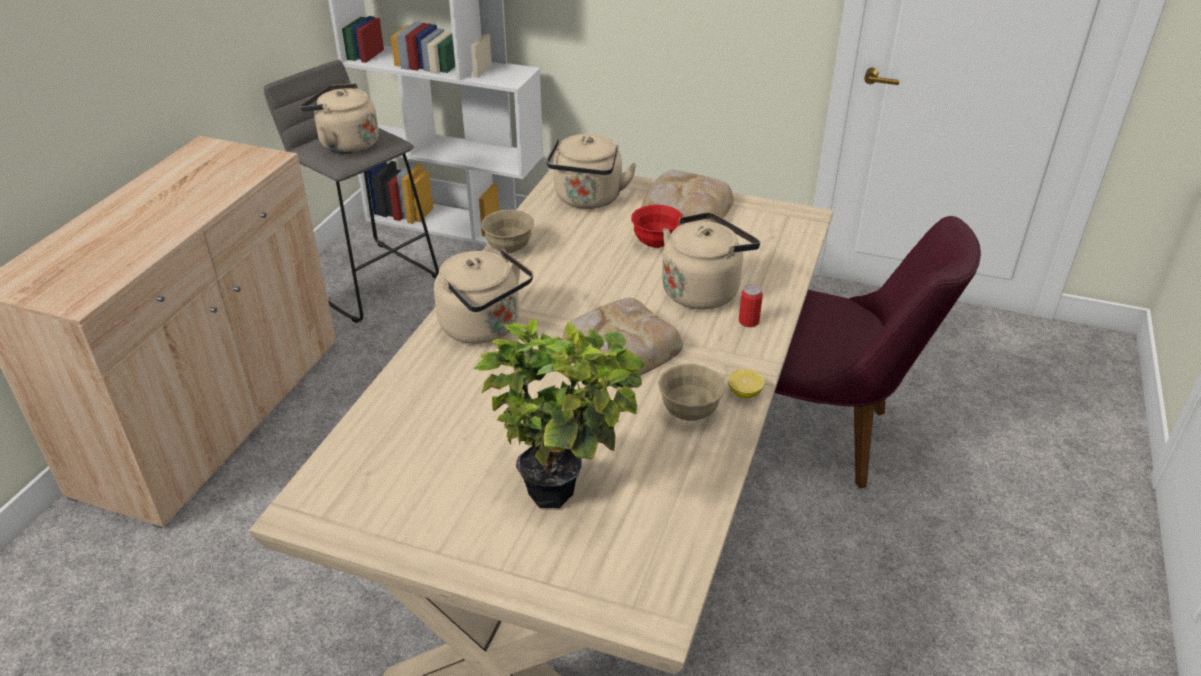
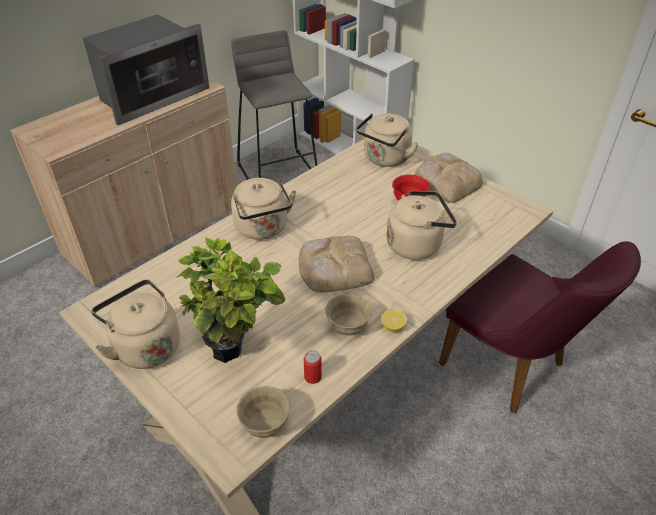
camera: 25 degrees right, 5 degrees up
beige kettle [300,83,379,154] -> beige kettle moved to [91,279,180,369]
beige bowl [481,209,534,253] -> beige bowl moved to [237,386,290,438]
can [739,284,763,327] -> can moved to [304,350,322,384]
none -> microwave [83,15,209,125]

